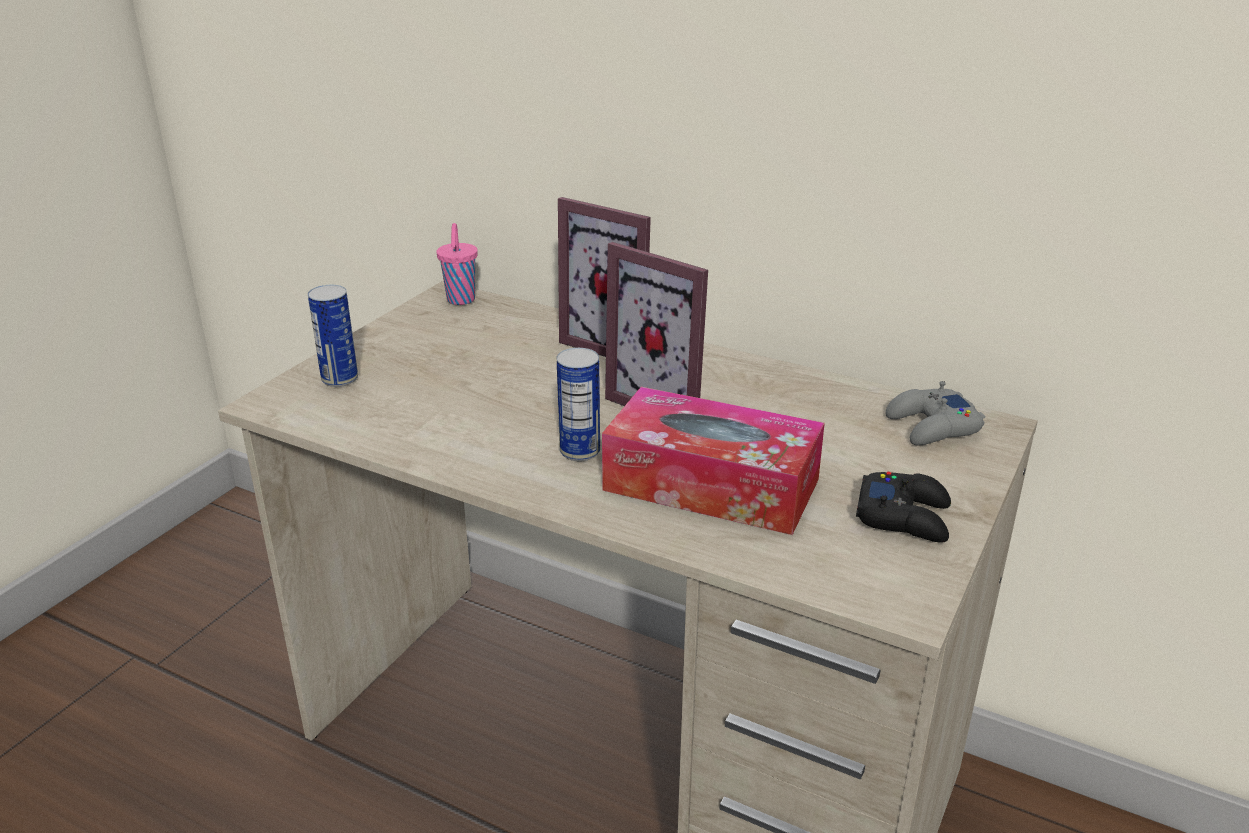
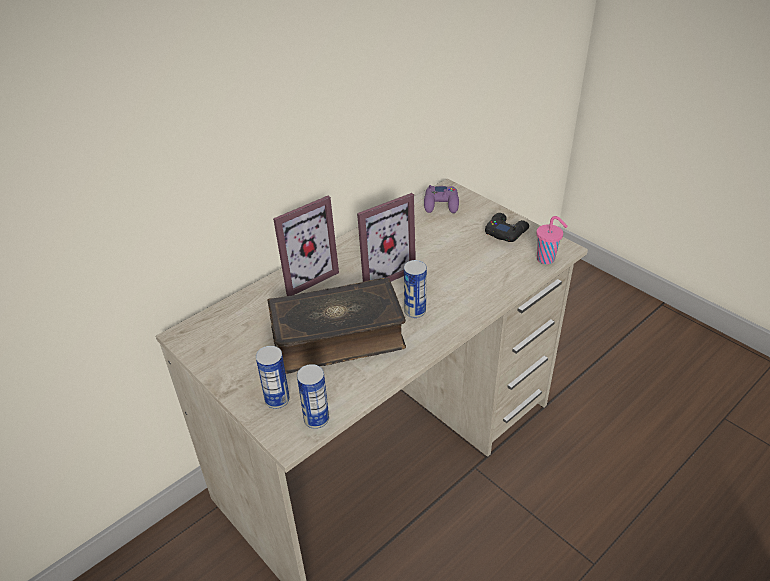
camera: 70 degrees left, 10 degrees up
pink cup [436,223,478,305] -> pink cup moved to [537,216,568,264]
tissue box [602,387,825,535] -> none
grey game controller [885,381,985,446] -> purple game controller [424,185,459,213]
none -> book [268,278,406,374]
none -> can [297,364,329,429]

